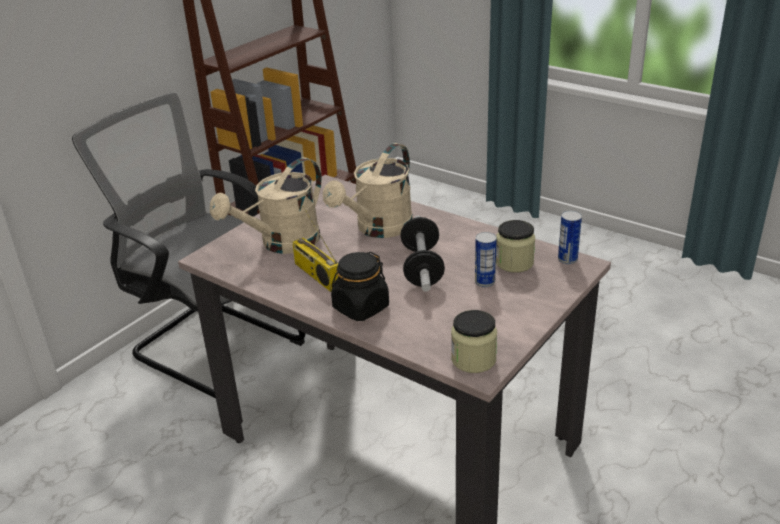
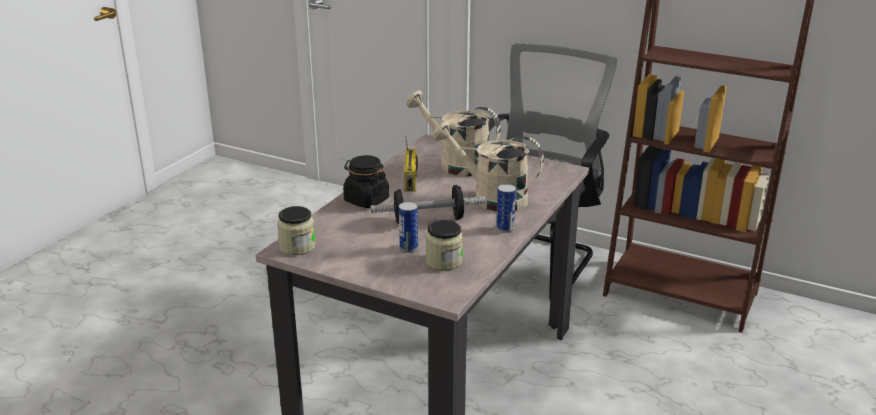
camera: 80 degrees right, 5 degrees down
radio [292,206,338,292] -> radio turned 135 degrees clockwise [404,136,418,192]
can [558,211,582,264] -> can moved to [497,184,516,233]

